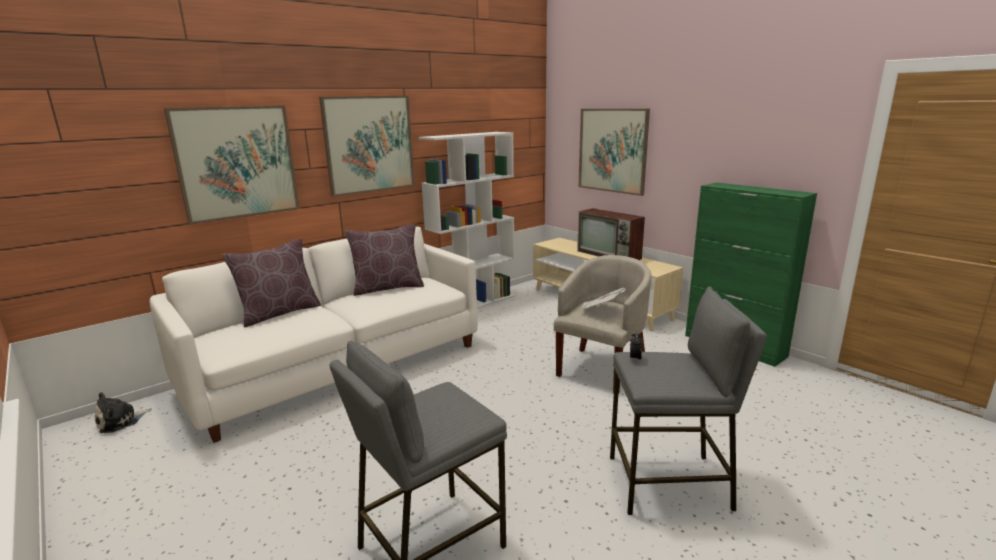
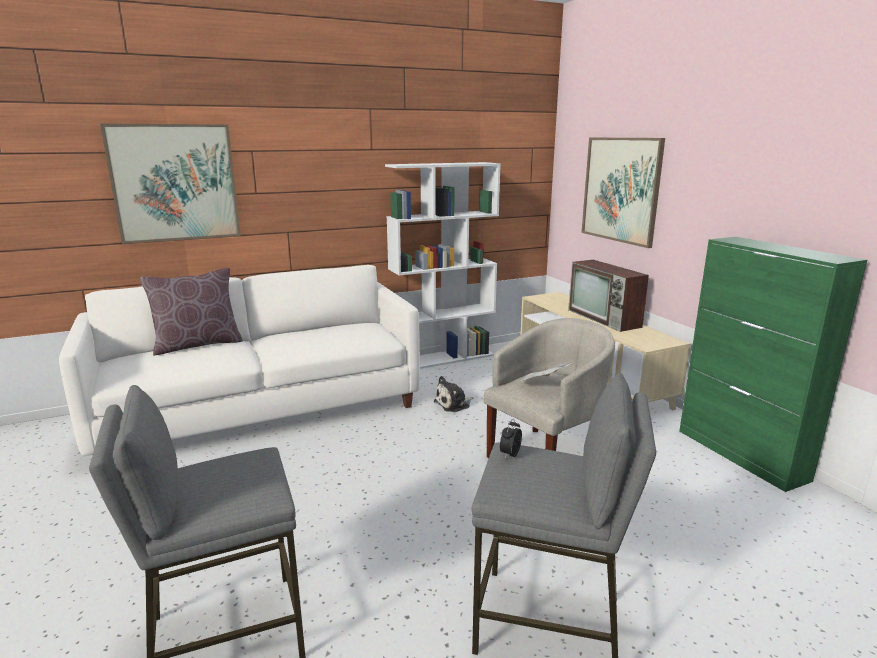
camera: 15 degrees right, 0 degrees up
plush toy [95,392,152,433] -> plush toy moved to [434,376,474,412]
picture [319,96,415,197] -> none
brown pillow [345,224,424,296] -> none

